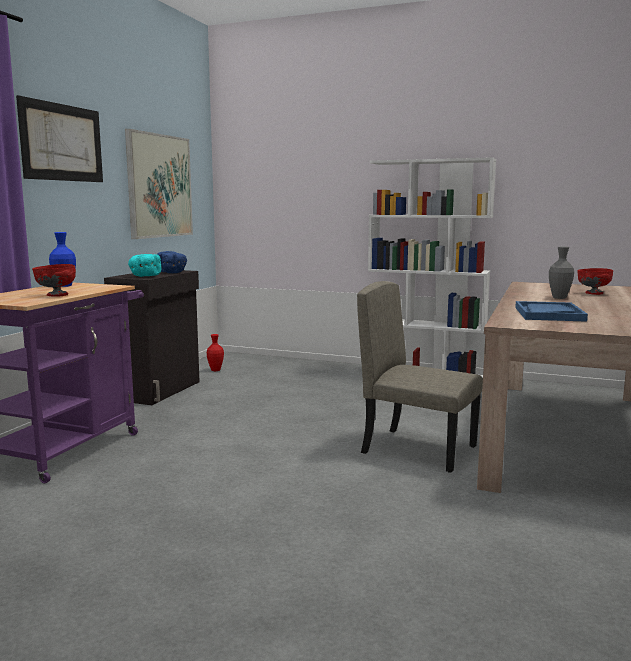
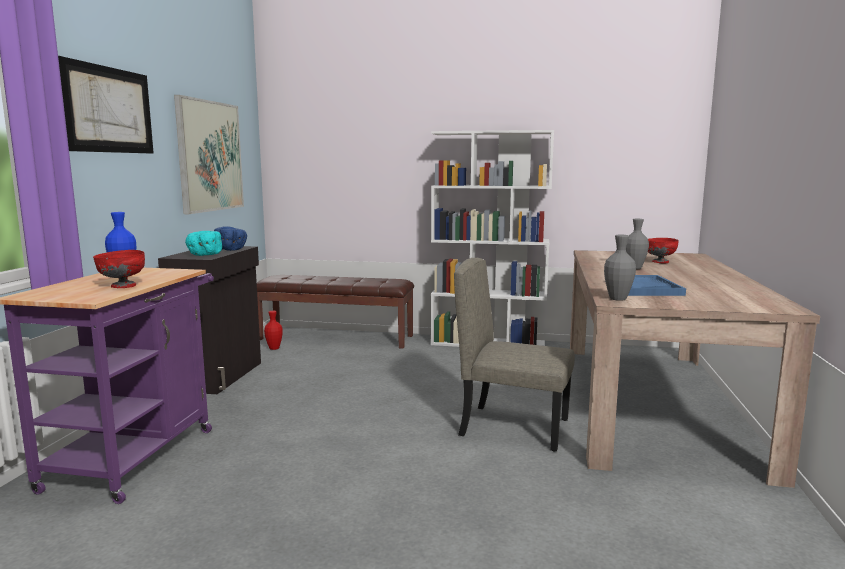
camera: 10 degrees left, 0 degrees up
none -> brown bench [257,275,414,349]
none -> grey vase [604,235,636,301]

